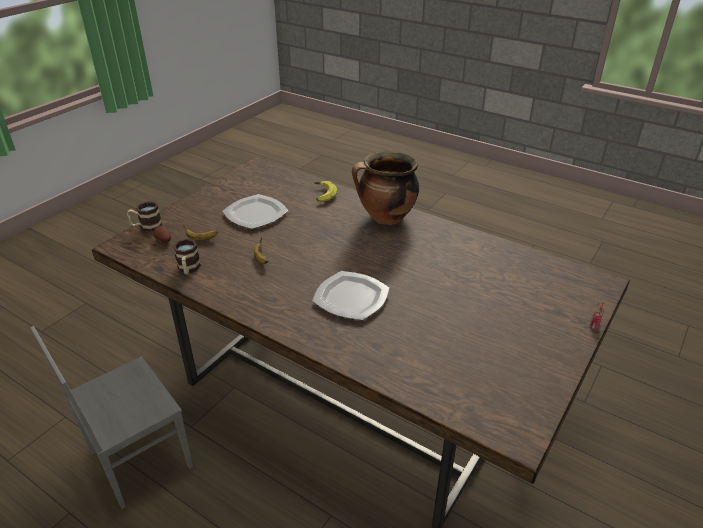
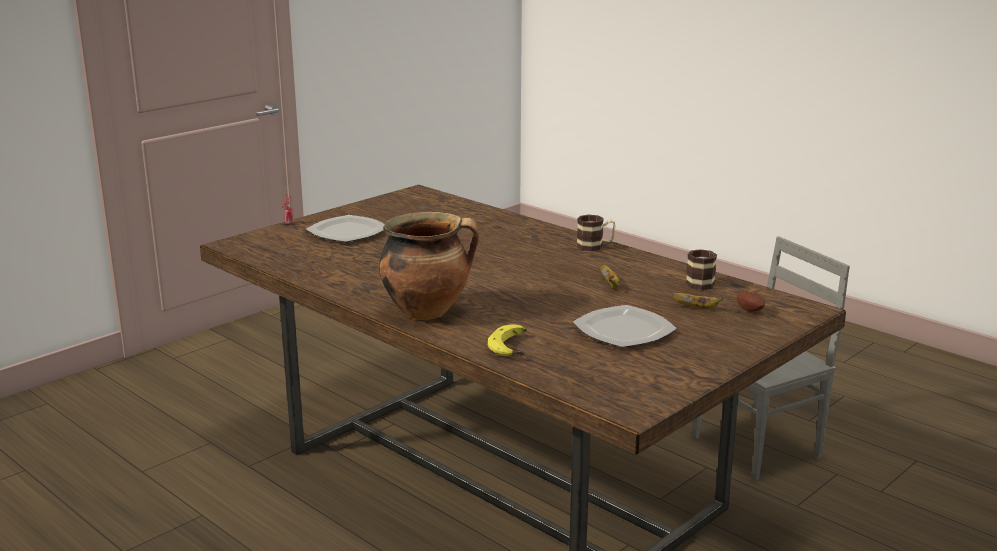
camera: 170 degrees left, 15 degrees down
mug [127,201,163,232] -> mug moved to [576,215,615,251]
plate [312,271,389,320] -> plate moved to [306,215,384,242]

